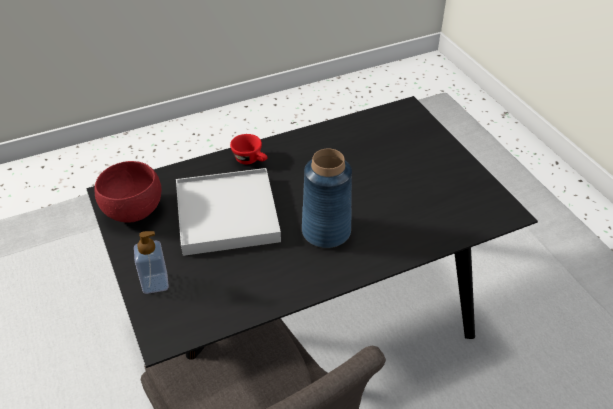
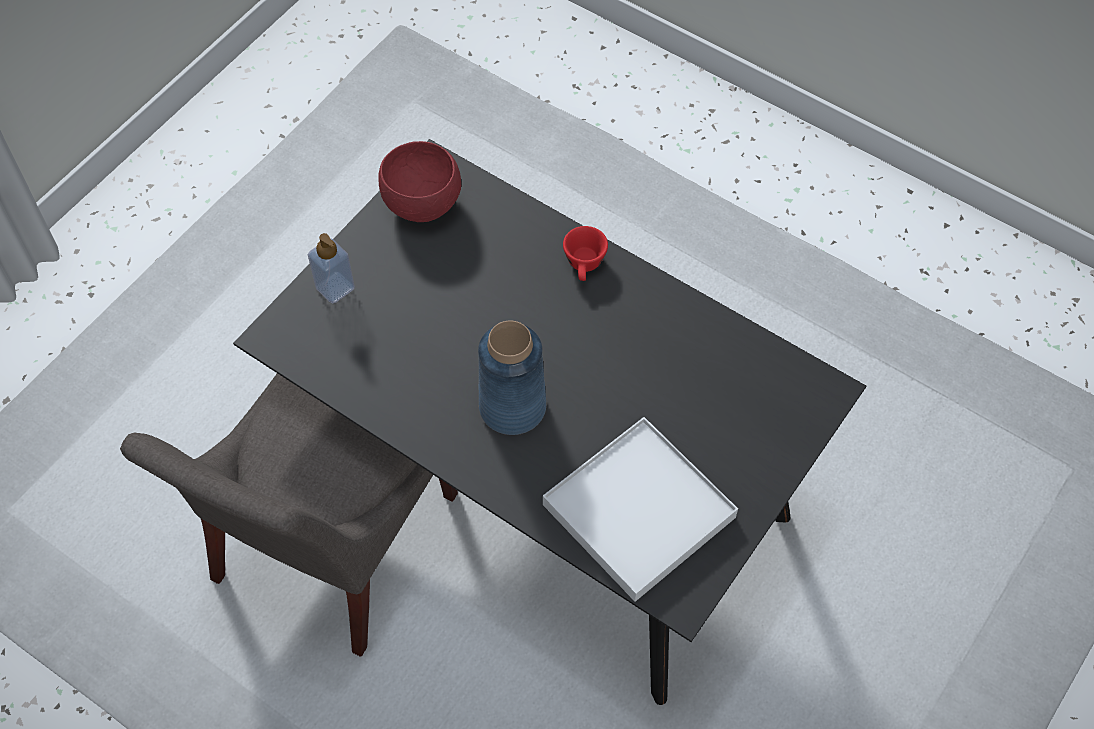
camera: 60 degrees right, 15 degrees up
white tray [176,168,281,256] -> white tray moved to [543,417,738,602]

